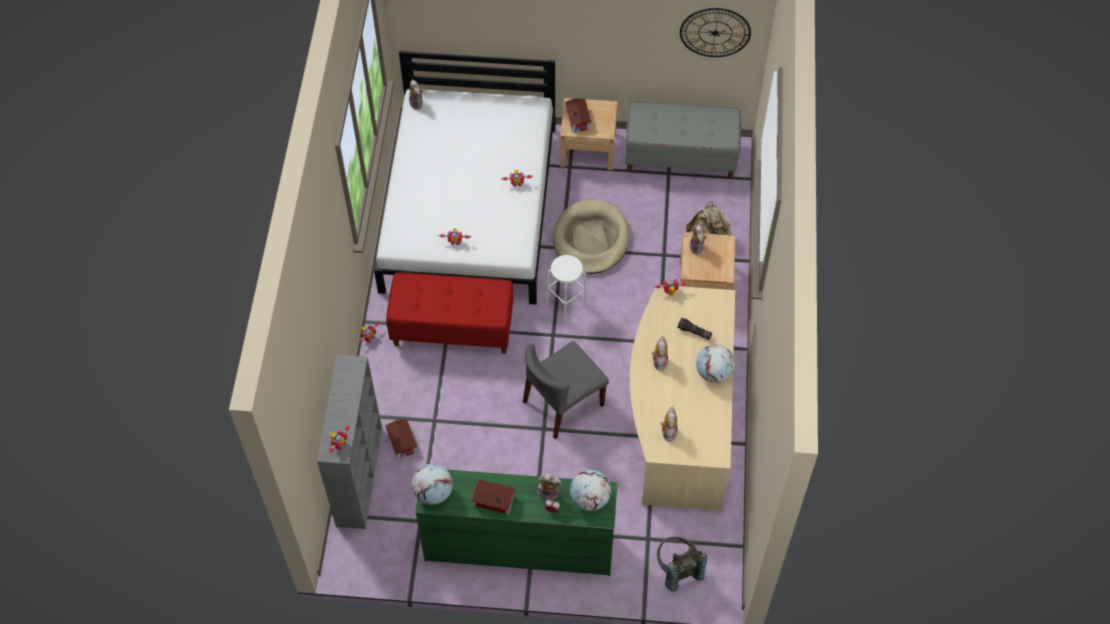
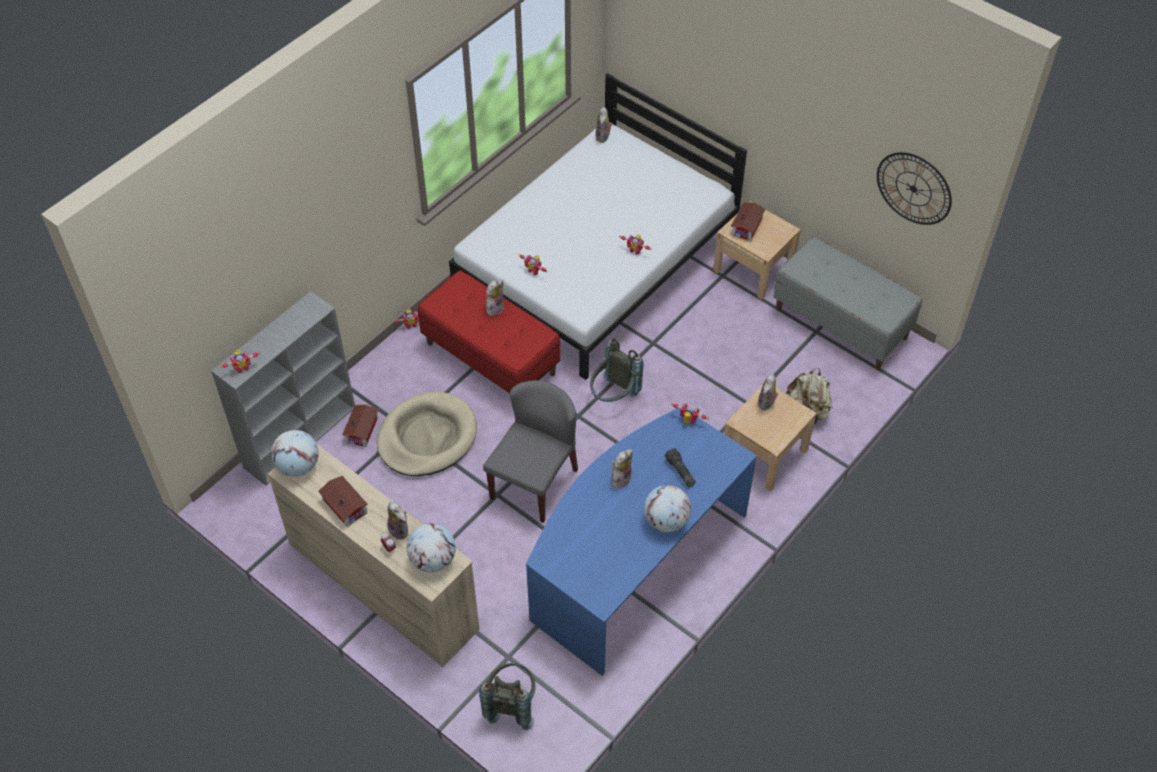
camera: 35 degrees right, 5 degrees down
green dresser [415,470,617,576] -> beige dresser [268,444,480,668]
grey chair [523,341,609,439] -> grey chair turned 120 degrees clockwise [483,380,578,523]
white stool [546,255,587,323] -> grey backpack [590,339,644,402]
beige dog bed [553,200,630,274] -> beige dog bed moved to [377,391,477,476]
beige desk [630,285,735,511] -> blue desk [526,406,757,676]
plush toy [661,407,678,442] -> plush toy moved to [486,279,504,316]

